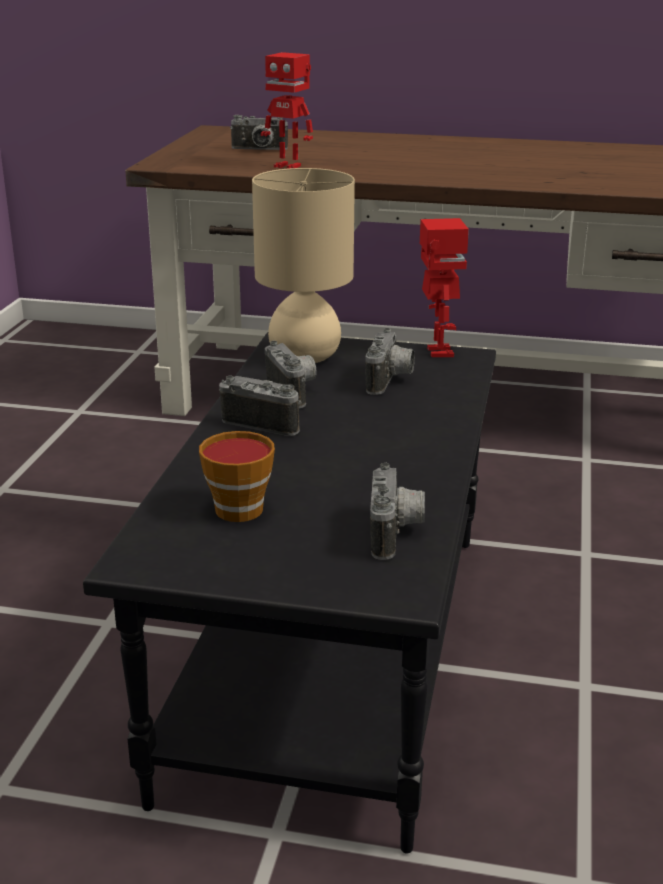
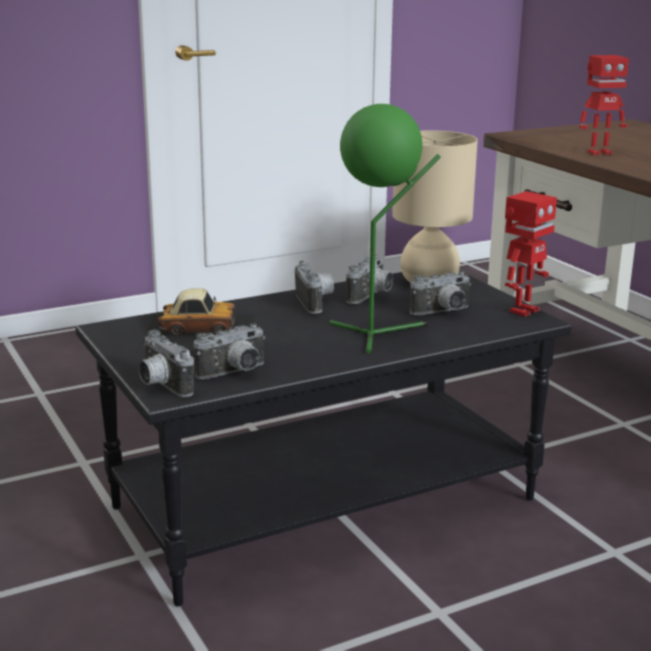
camera: 50 degrees right, 5 degrees down
cup [199,431,275,522] -> toy car [140,288,255,346]
camera [230,115,288,150] -> camera moved to [139,330,194,397]
toy robot [261,52,313,169] -> toy robot turned 90 degrees counterclockwise [579,55,629,155]
none -> green table lamp [329,104,441,354]

